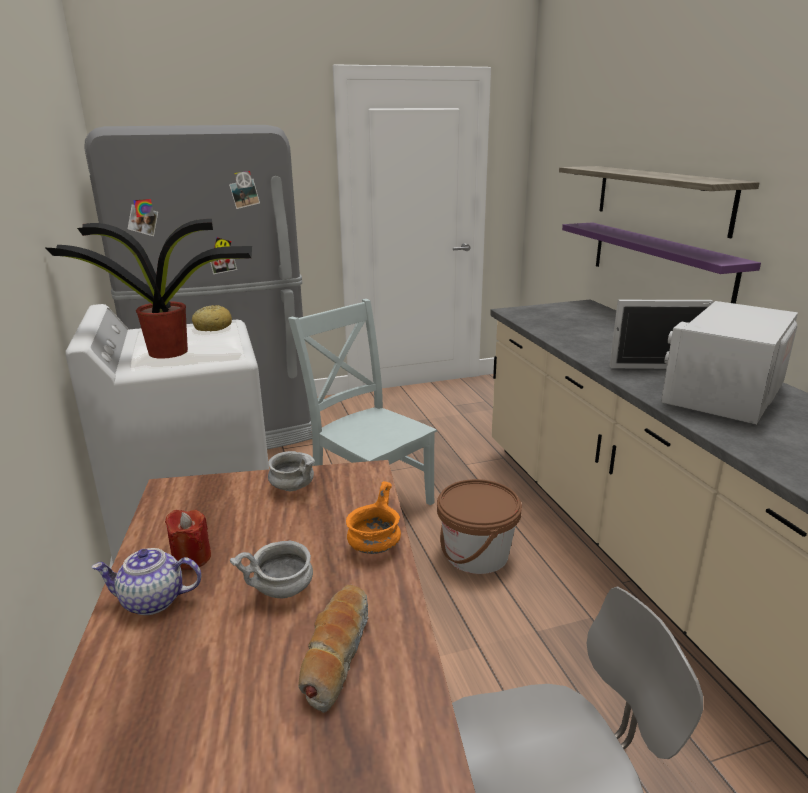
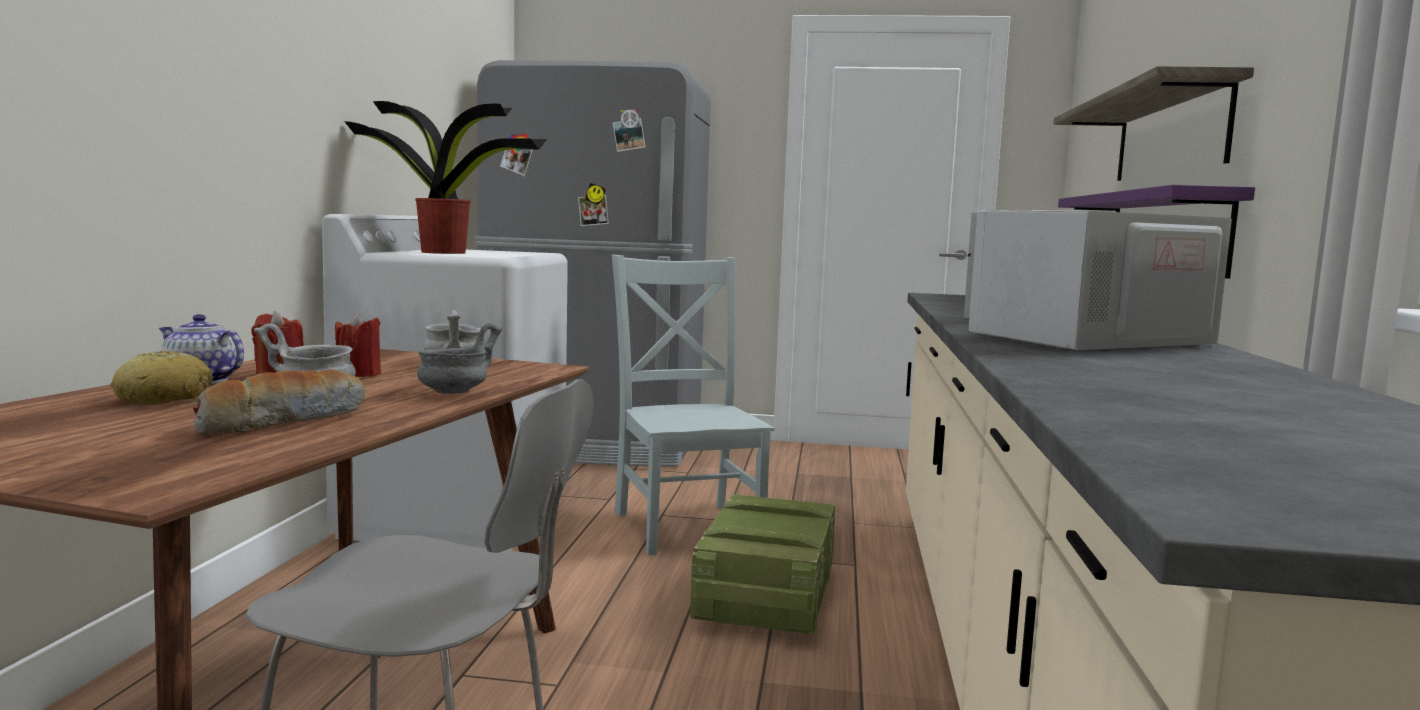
camera: 25 degrees right, 15 degrees down
bread [192,305,232,331] -> bread moved to [110,350,213,404]
orange bowl [346,481,401,554] -> grey bowl [417,323,502,394]
brown bucket [437,479,522,574] -> crate [690,494,835,635]
none -> red candle [335,312,381,377]

